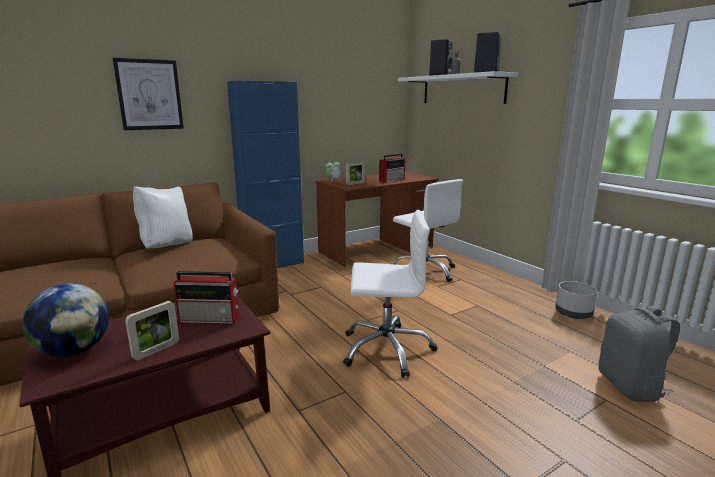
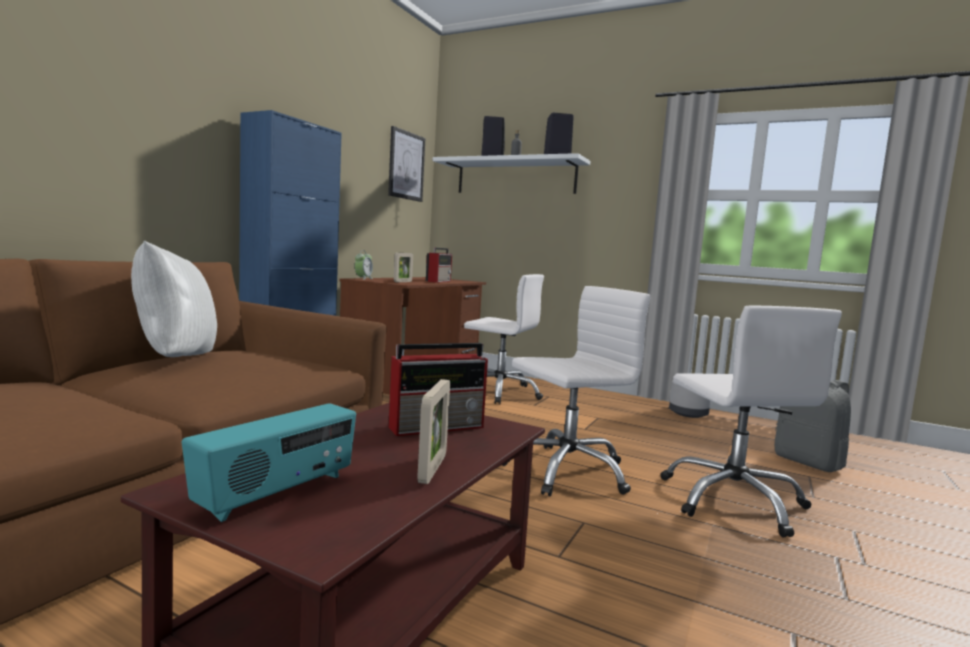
camera: 30 degrees left, 10 degrees down
globe [22,283,109,357] -> radio [182,403,356,522]
picture [113,58,184,130] -> picture moved to [388,126,425,202]
none -> white office chair [660,306,842,537]

